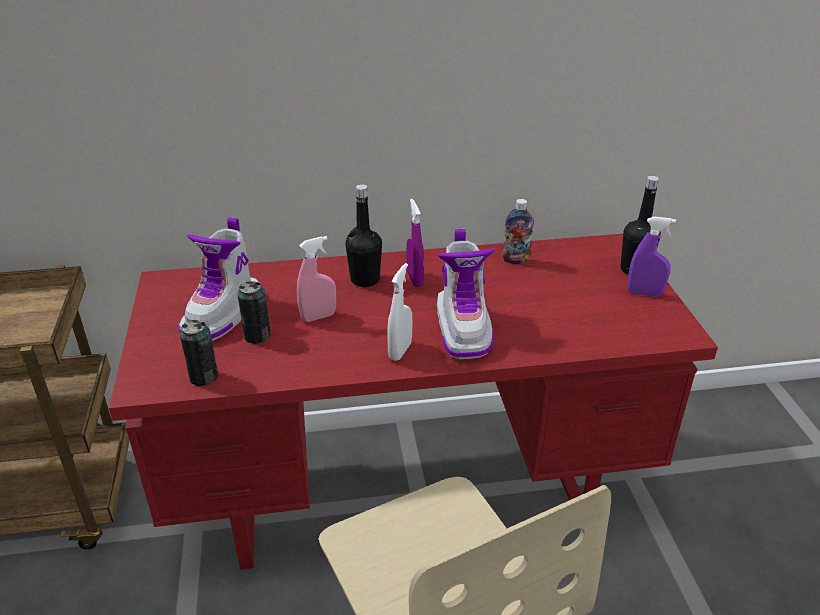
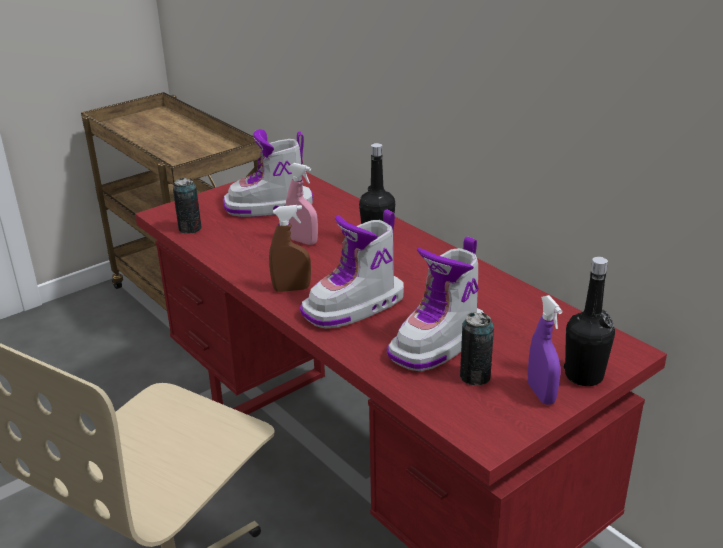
camera: 60 degrees right, 5 degrees down
can [237,281,271,344] -> can moved to [460,312,494,385]
white spray bottle [387,263,412,361] -> brown spray bottle [269,205,311,292]
purple spray bottle [406,199,424,287] -> none
bottle [502,199,534,264] -> none
none -> boot [387,236,484,371]

